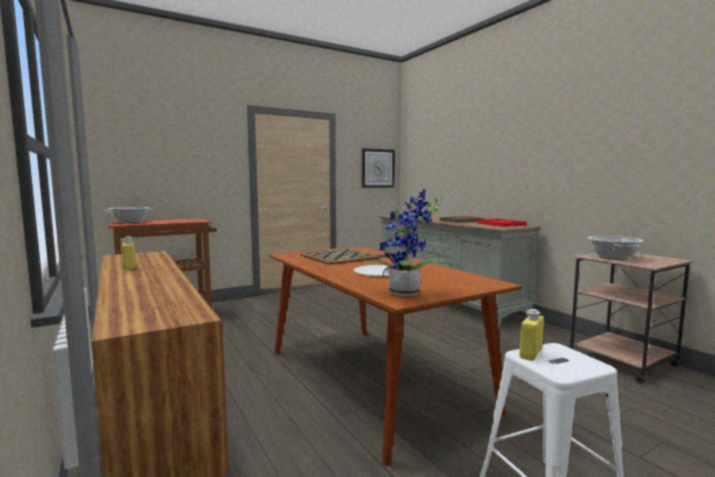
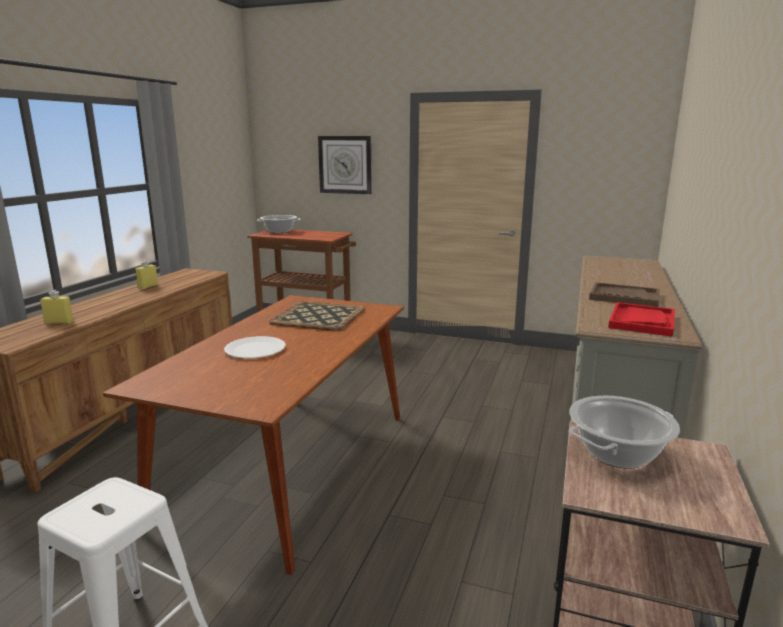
camera: 50 degrees right, 10 degrees up
wall clock [362,148,395,188] -> wall clock moved to [318,136,372,194]
potted plant [362,189,453,297] -> none
yellow bottle [519,309,544,361] -> yellow bottle moved to [40,290,74,324]

